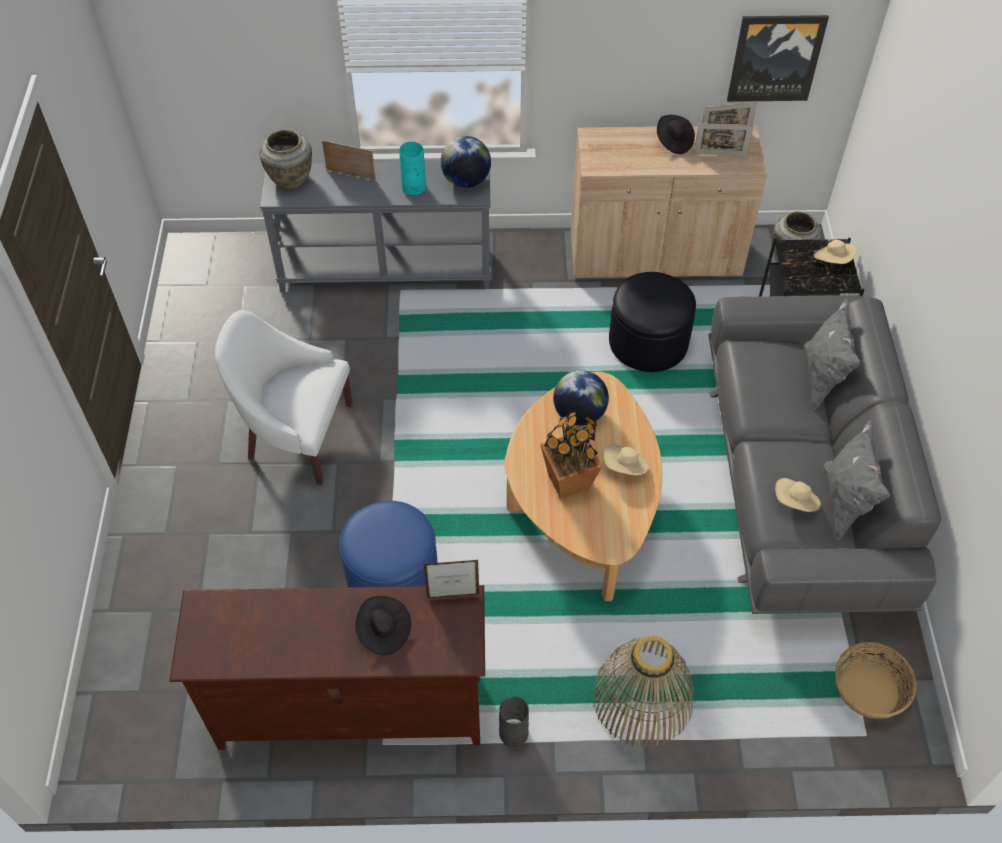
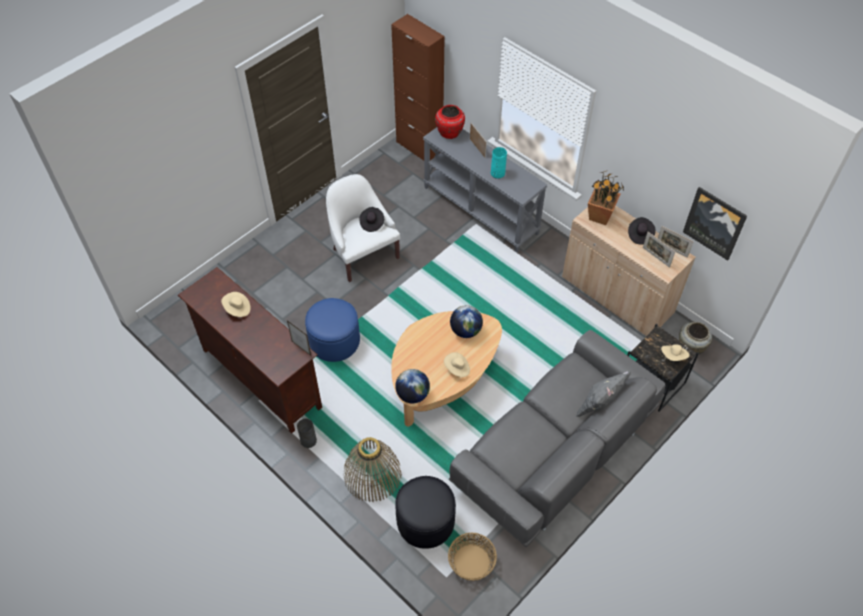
camera: 45 degrees right, 0 degrees up
beige vase [260,129,312,189] -> red vase [435,105,465,139]
black hat [355,596,411,656] -> black hat moved to [359,207,384,232]
globe [441,136,491,188] -> globe moved to [395,369,430,404]
potted plant [540,411,602,499] -> potted plant moved to [588,171,624,225]
black ottoman [609,272,696,372] -> black ottoman moved to [395,476,456,549]
beige hat [775,478,821,512] -> beige hat moved to [221,292,251,317]
grey pillow [824,420,890,540] -> none
none -> brown cabinet [391,14,445,160]

